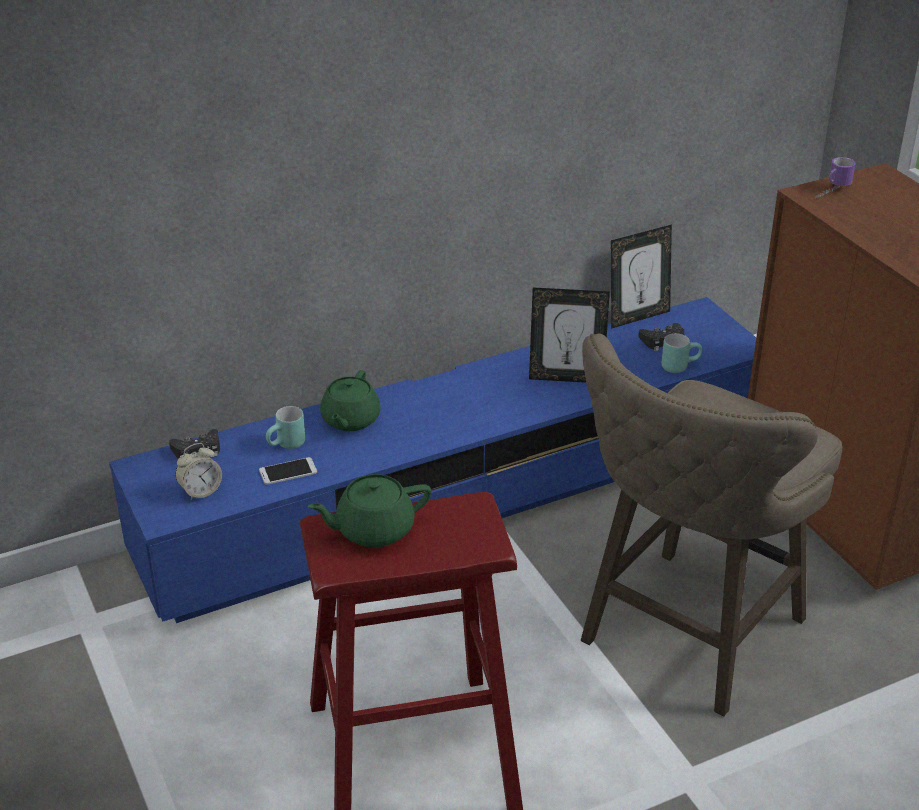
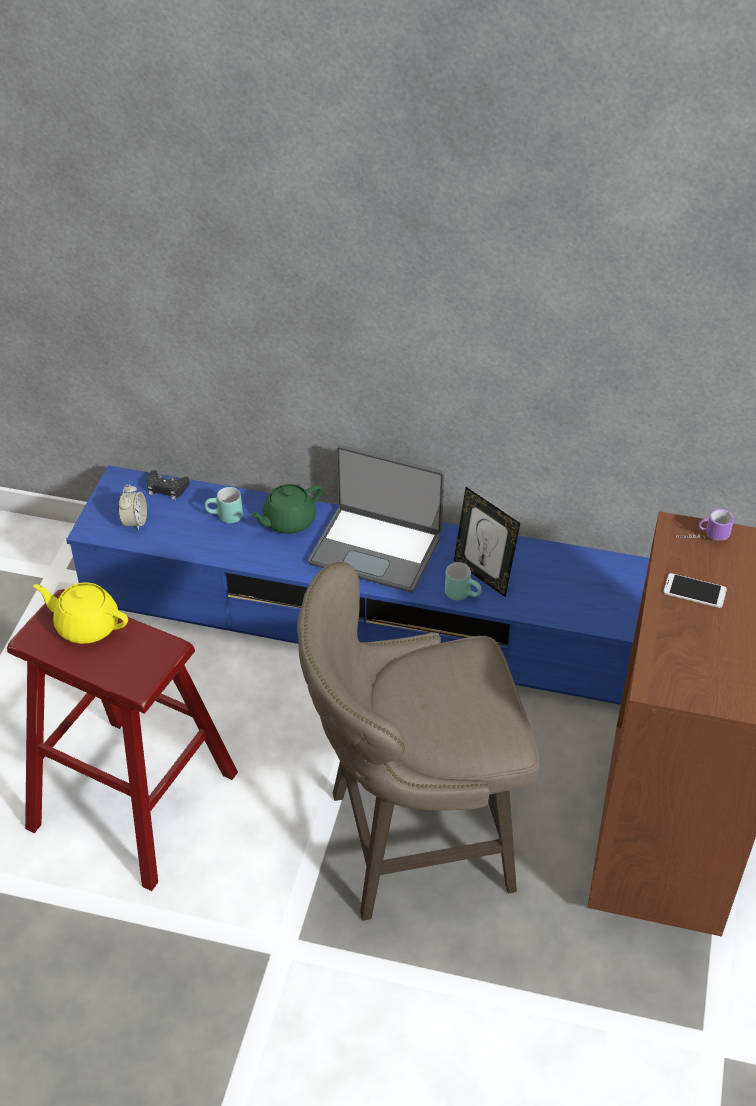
camera: 40 degrees right, 10 degrees up
alarm clock [175,443,222,501] -> alarm clock turned 90 degrees counterclockwise [118,484,147,531]
phone [259,457,317,485] -> phone moved to [663,573,727,608]
green teapot [308,474,432,547] -> yellow teapot [33,582,128,644]
picture frame [611,225,672,329] -> none
black game controller [638,323,684,351] -> none
turquoise mug [662,333,702,373] -> turquoise mug moved to [445,562,482,600]
none -> laptop [308,445,444,593]

